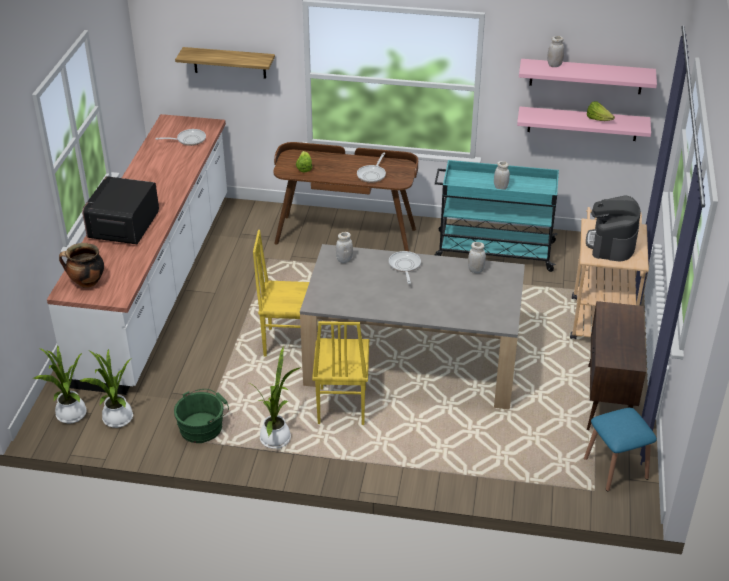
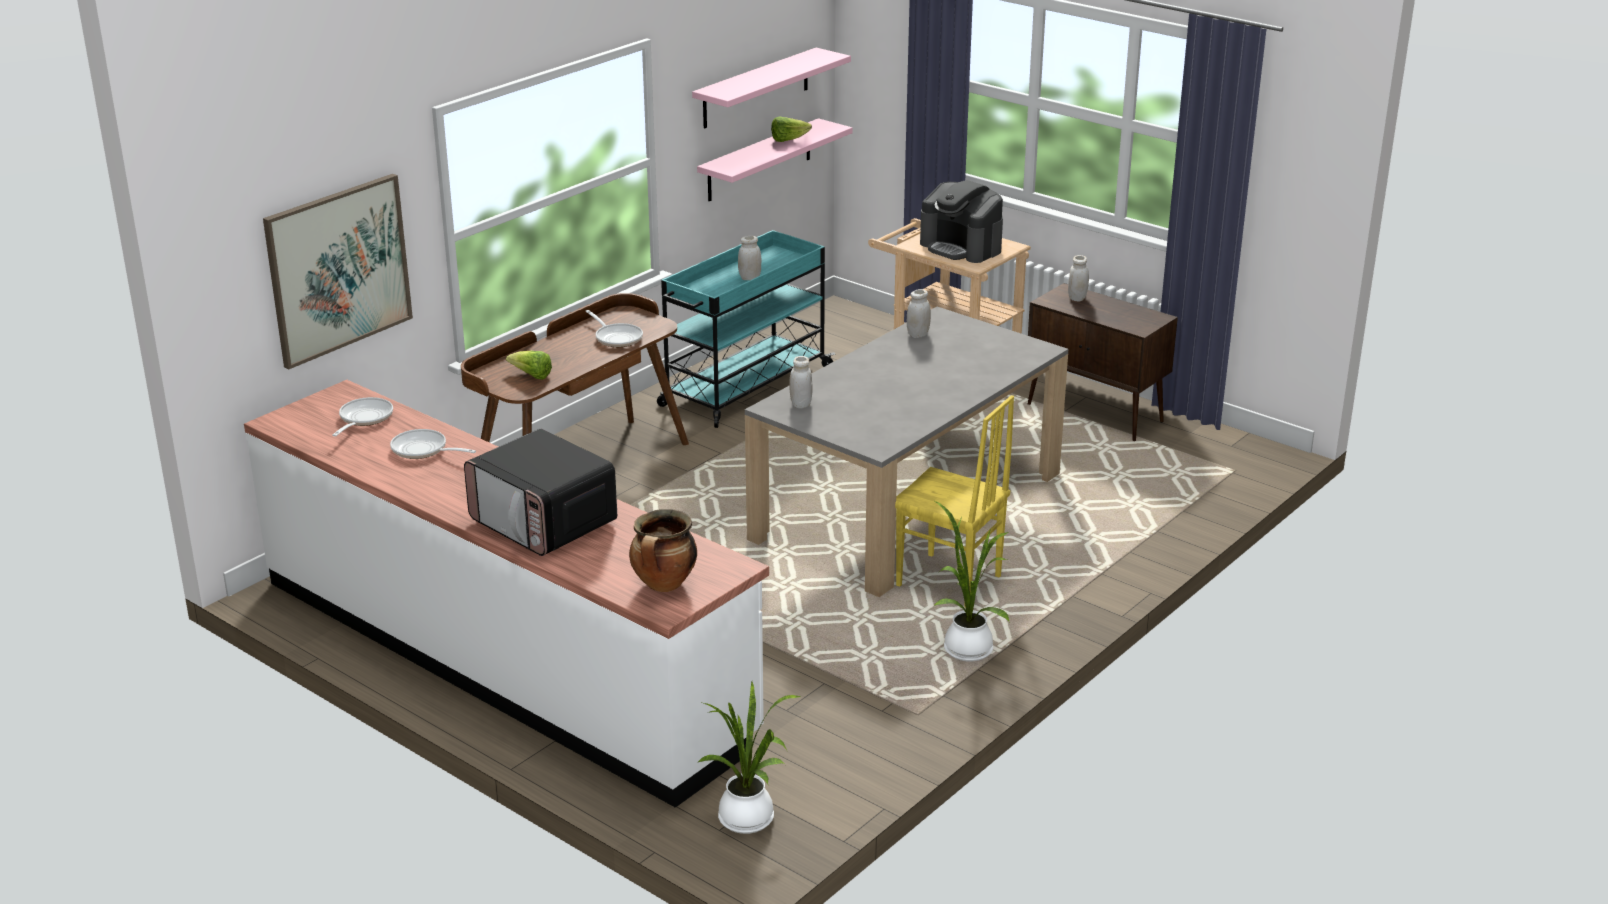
camera: 60 degrees left, 10 degrees down
potted plant [79,349,133,428] -> none
green bucket [174,389,229,443] -> none
shelf [175,47,275,79] -> picture [263,174,413,369]
yellow chair [253,230,309,357] -> none
frying pan [389,251,421,284] -> frying pan moved to [390,429,476,459]
white jar [547,36,564,67] -> white jar moved to [1068,255,1089,302]
blue stool [584,408,657,491] -> none

